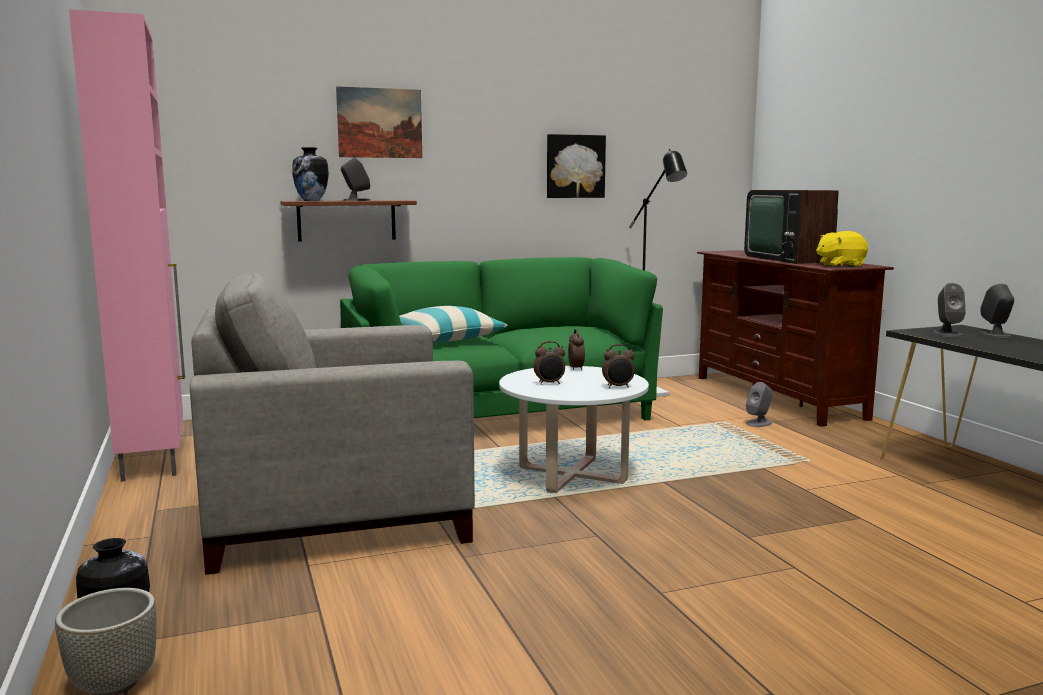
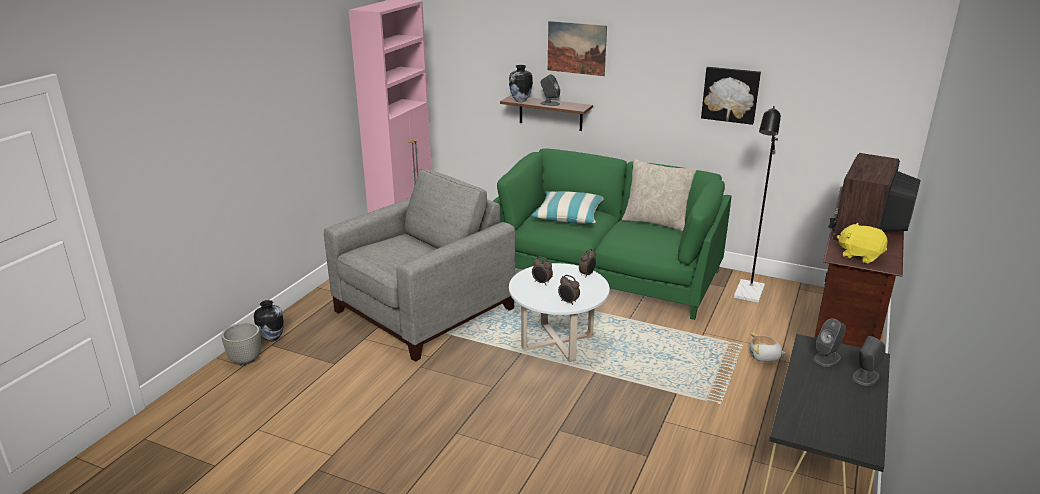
camera: 45 degrees right, 15 degrees up
grey armchair [189,271,475,575] -> grey armchair turned 105 degrees clockwise [324,169,515,362]
grey speaker [746,382,773,427] -> plush toy [750,333,786,362]
none -> beige pillow [622,159,697,232]

